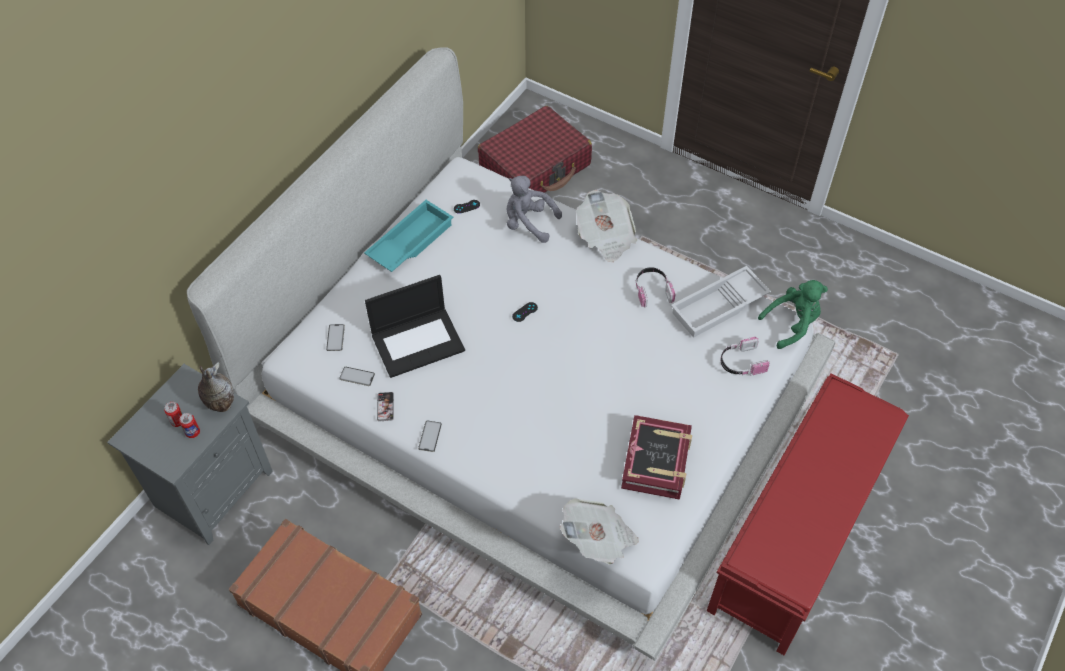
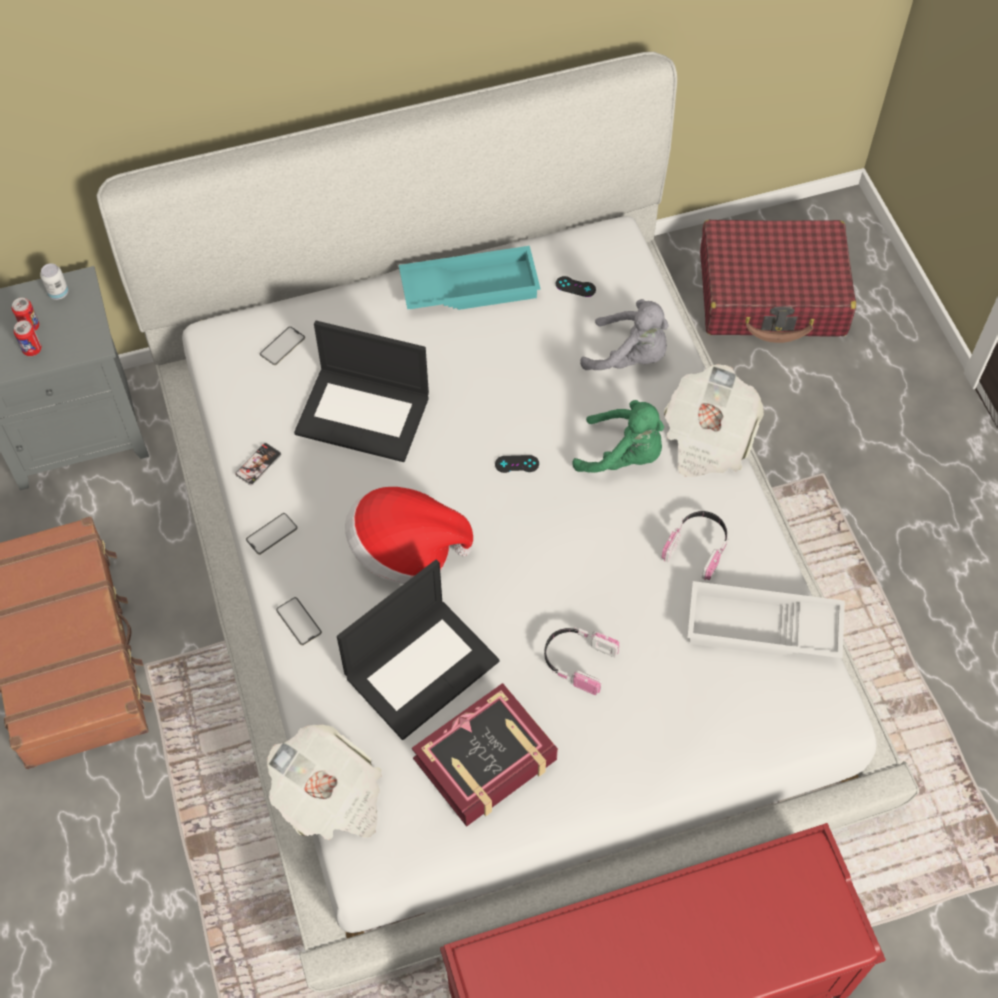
camera: 40 degrees right, 5 degrees up
vase [198,362,234,412] -> none
phone [339,367,375,386] -> phone moved to [276,597,322,645]
grey plush toy [506,176,562,243] -> grey plush toy turned 135 degrees clockwise [580,299,669,370]
headphones [721,337,770,376] -> headphones moved to [544,627,619,695]
green plush toy [758,280,828,349] -> green plush toy moved to [573,400,664,473]
none -> can [40,263,68,300]
none -> laptop [337,560,499,740]
none -> hat [345,487,473,584]

